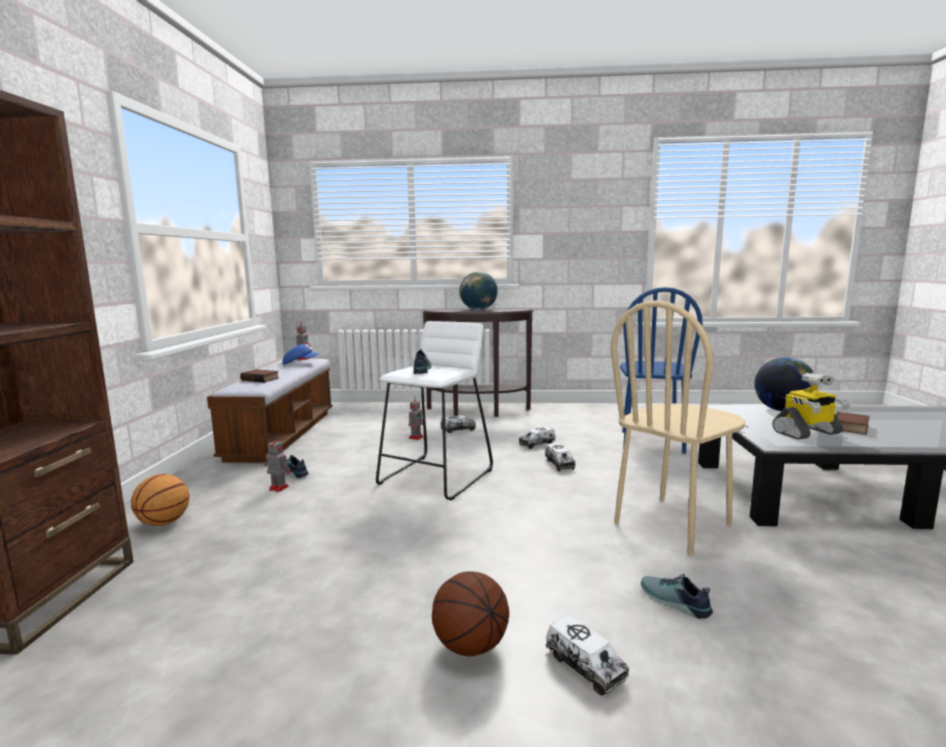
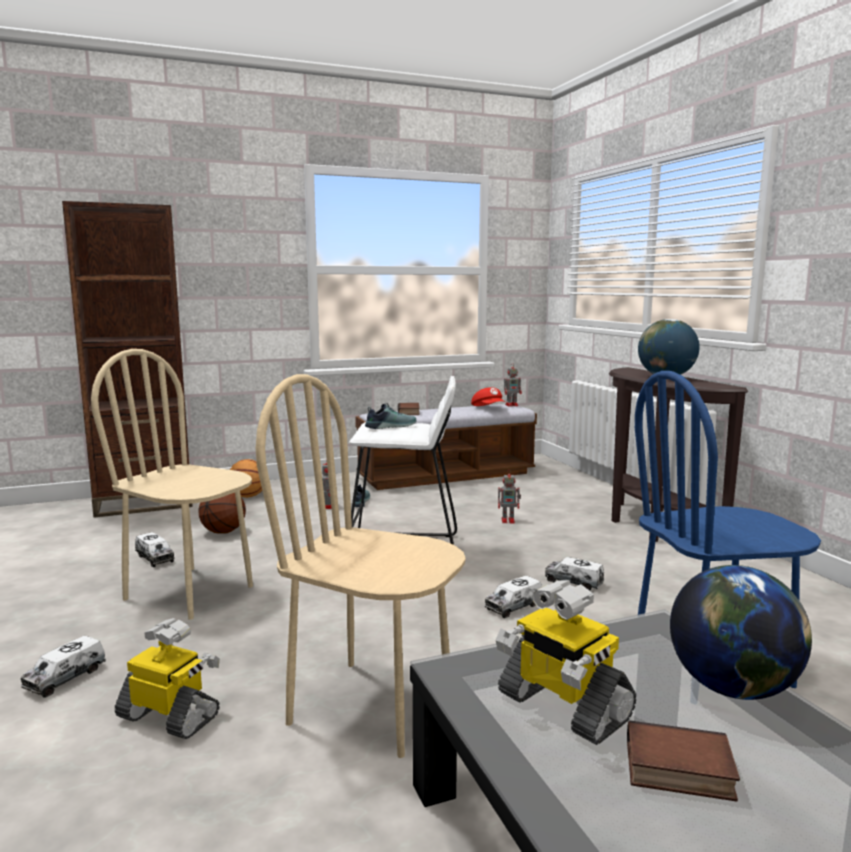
camera: 65 degrees right, 0 degrees up
blue cap [283,344,320,364] -> red cap [471,387,505,406]
basketball [432,571,509,656] -> basketball moved to [198,493,246,534]
toy truck [441,415,476,433] -> toy truck moved to [135,532,175,567]
shoe [641,574,713,619] -> toy robot [115,618,220,739]
none -> beige chair [91,349,253,620]

